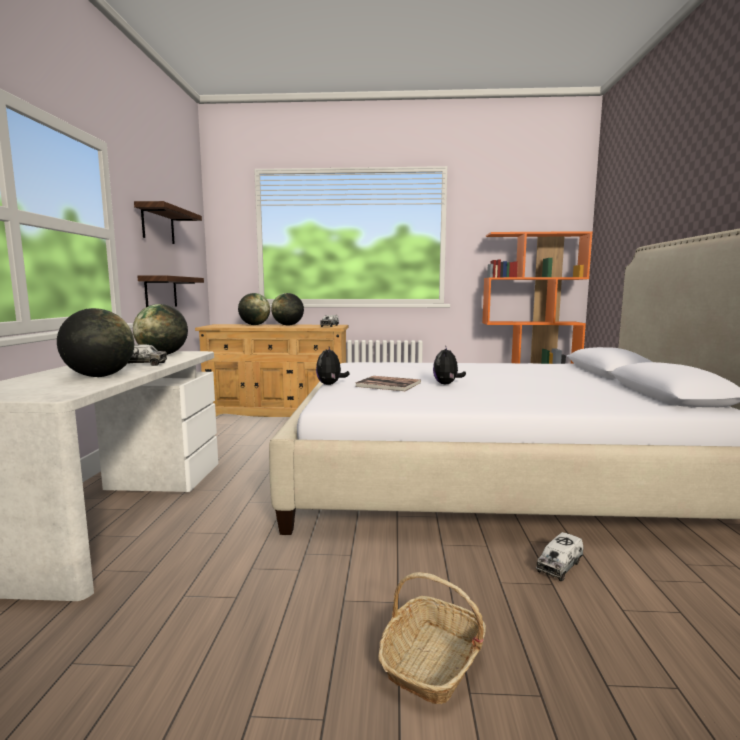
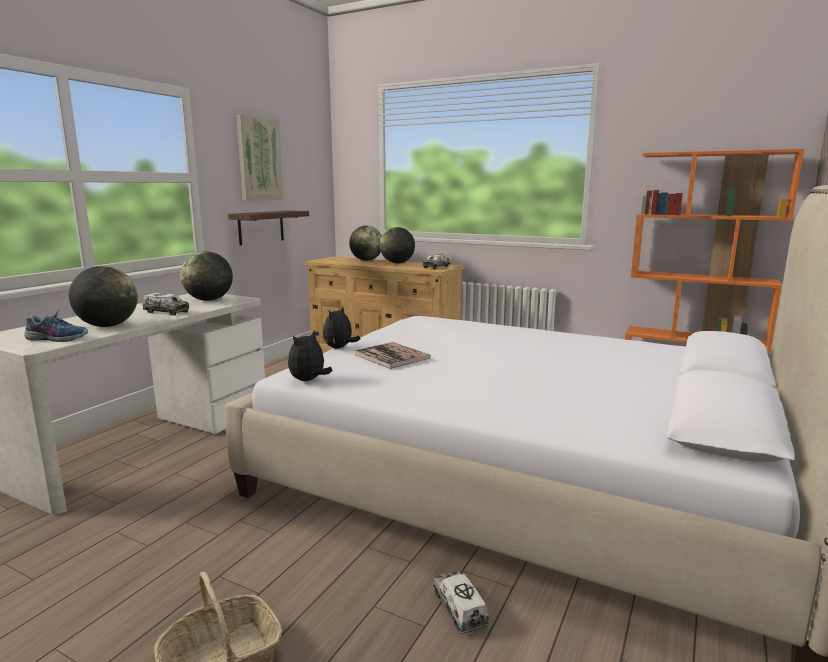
camera: 25 degrees right, 5 degrees up
shelf [134,201,202,244] -> picture [237,115,284,201]
plush toy [433,348,466,384] -> plush toy moved to [288,330,332,381]
toy truck [536,532,583,581] -> toy truck turned 90 degrees clockwise [433,572,489,634]
none -> shoe [24,311,88,342]

